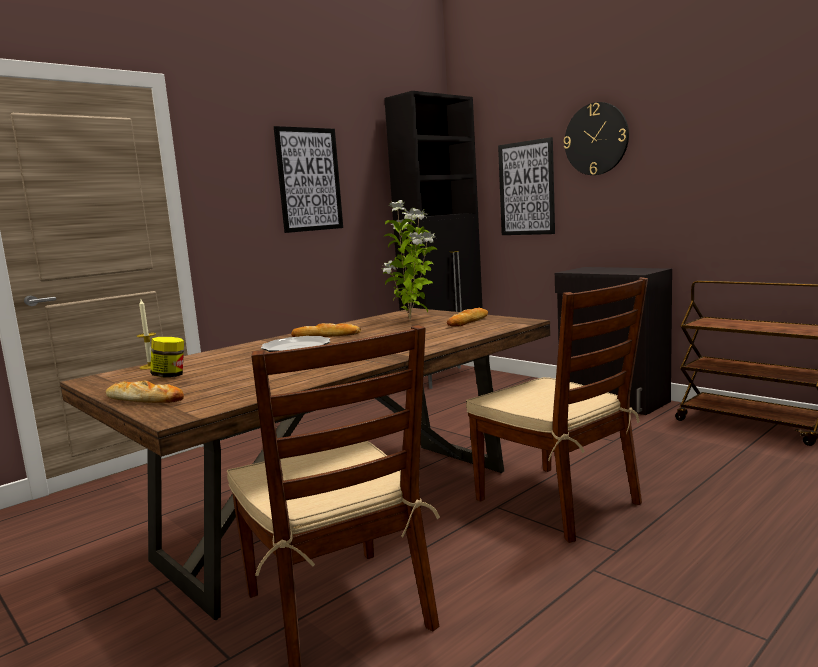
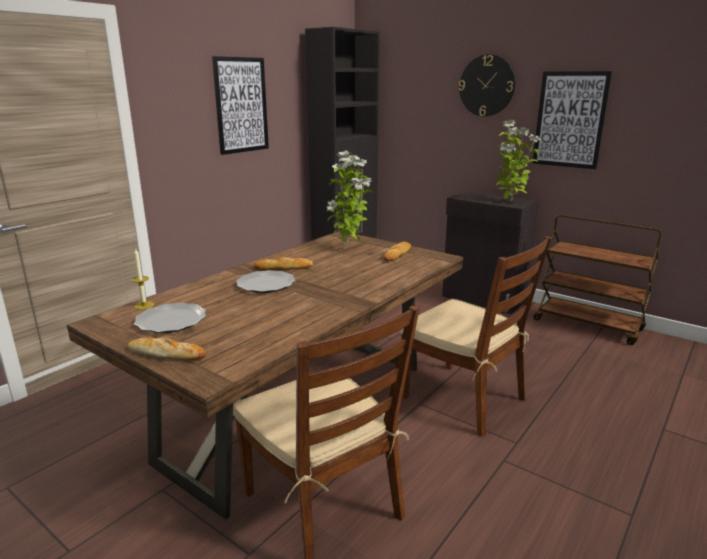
camera: 10 degrees left, 10 degrees up
jar [150,337,184,378] -> plate [134,303,206,333]
picture [498,137,555,235] -> picture moved to [533,71,612,169]
none -> potted plant [496,120,541,202]

